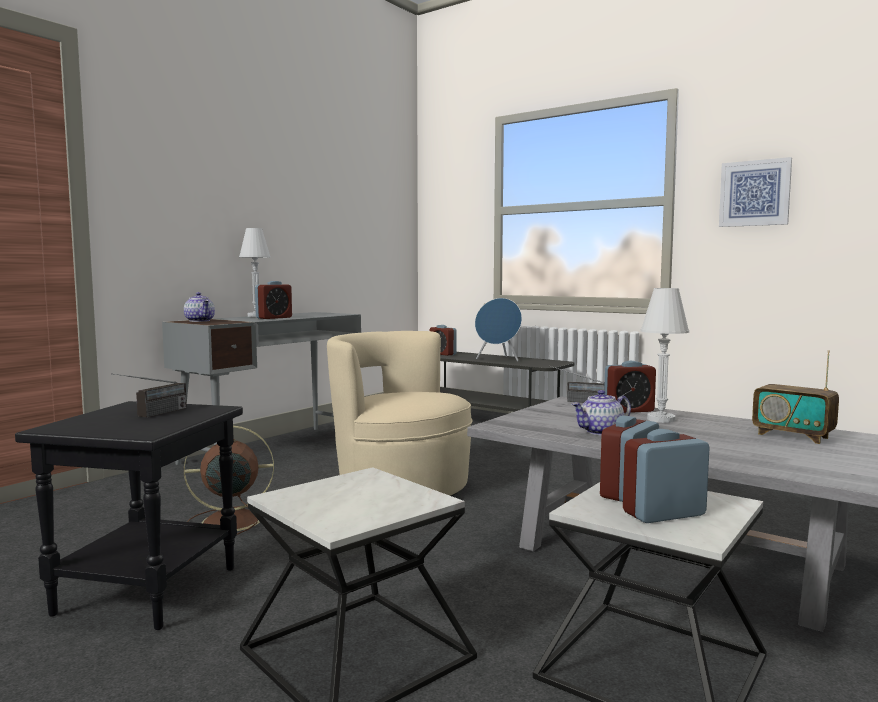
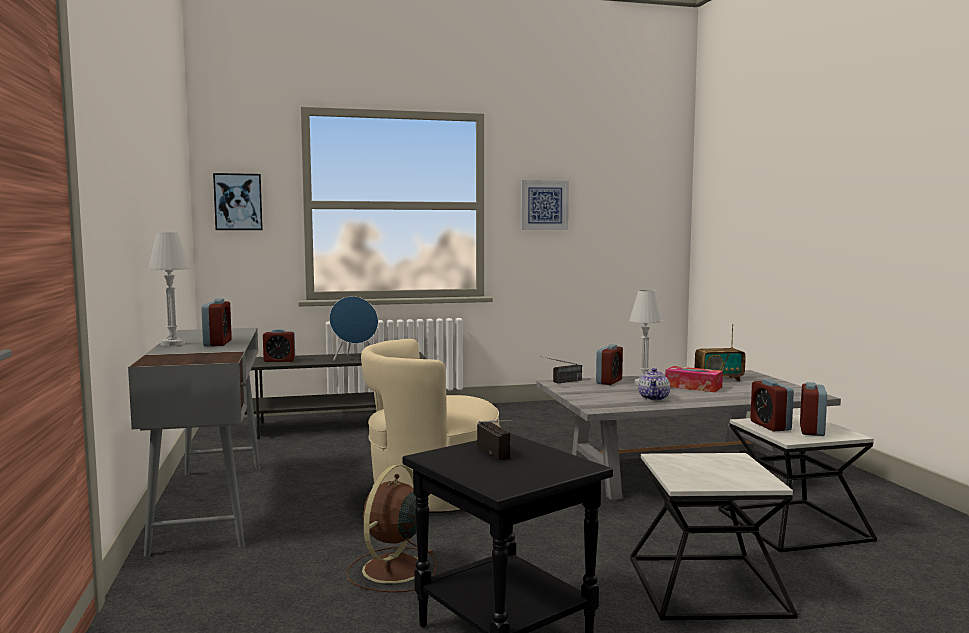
camera: 50 degrees left, 0 degrees up
teapot [184,292,215,322] -> none
none -> picture [213,173,263,230]
none -> tissue box [665,366,723,392]

